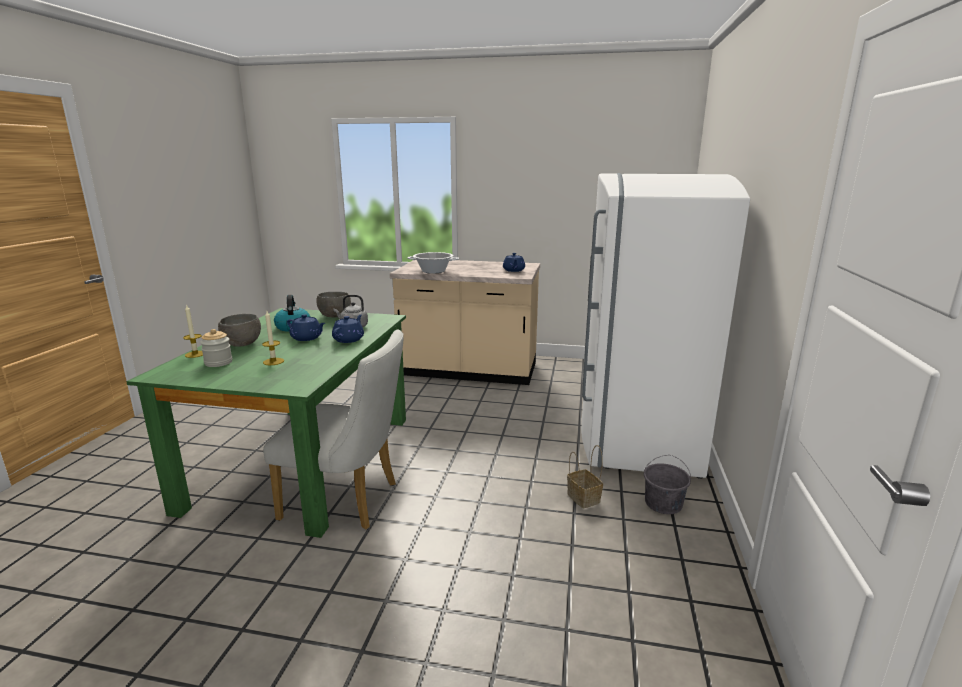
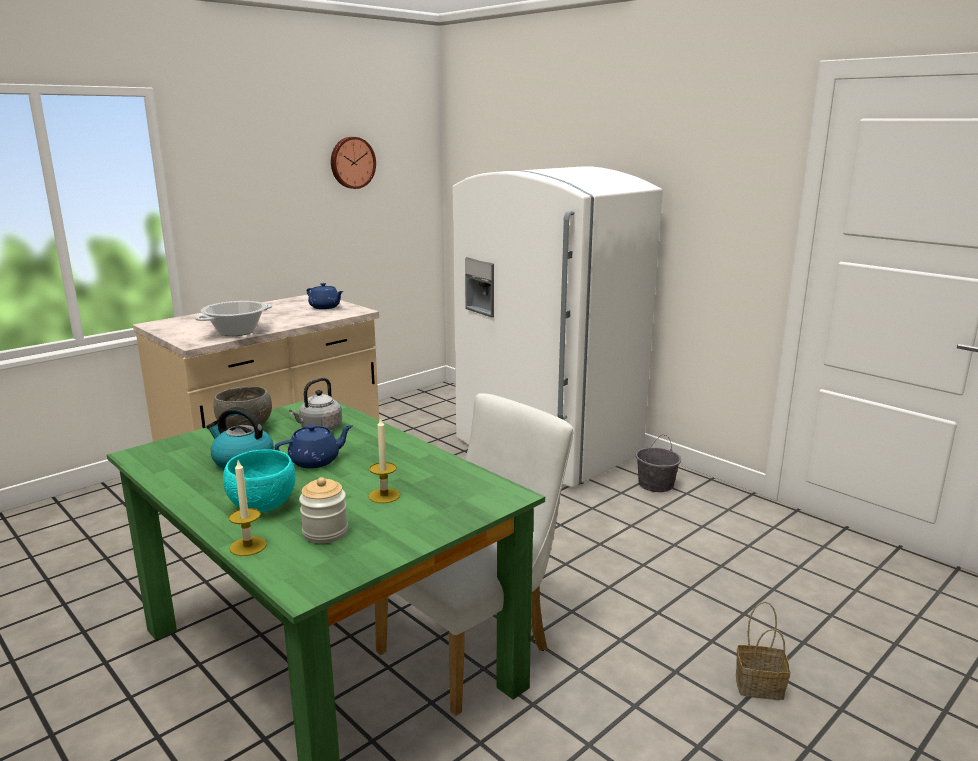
camera: 55 degrees left, 0 degrees up
grey bowl [218,314,261,347] -> turquoise bowl [223,449,295,512]
blue teapot [332,315,364,343] -> none
basket [567,445,603,508] -> basket moved to [736,602,790,700]
none -> wall clock [331,137,376,189]

